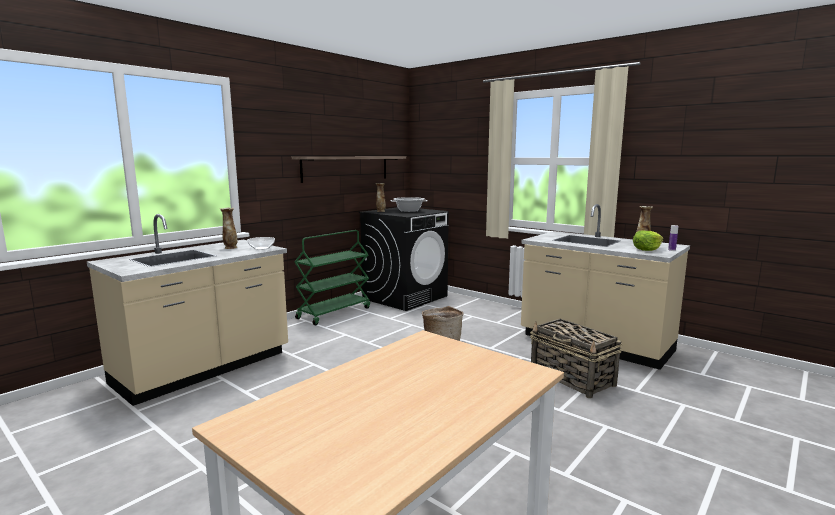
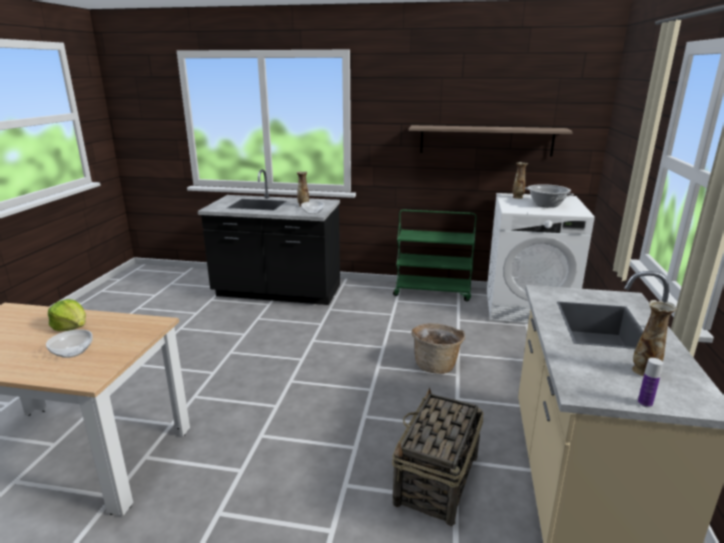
camera: 60 degrees right, 10 degrees up
beige counter [87,214,288,406] -> black counter [198,169,340,305]
black washing machine [359,207,449,311] -> white washing machine [487,193,595,324]
lettuce [633,230,664,251] -> lettuce moved to [48,299,86,331]
none -> bowl [46,329,93,358]

